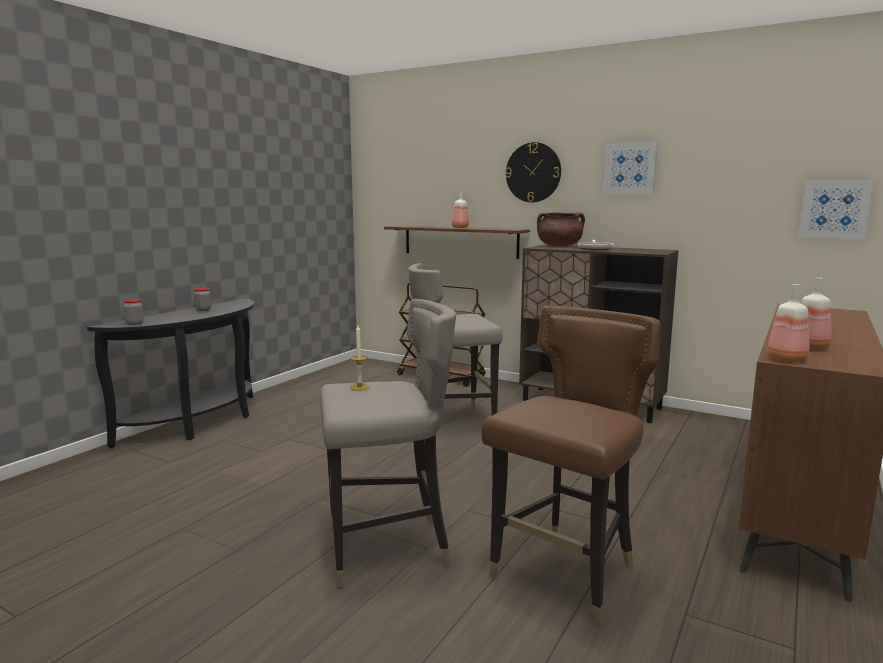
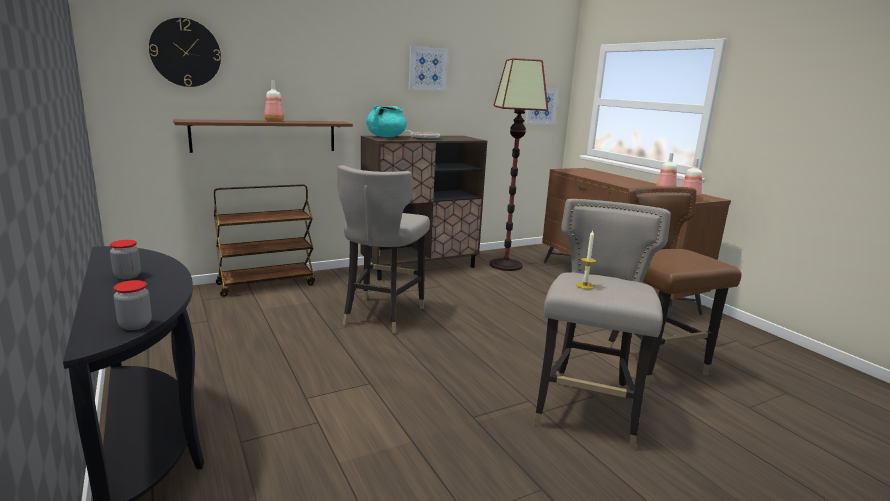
camera: 60 degrees left, 5 degrees up
wall clock [505,142,561,202] -> wall clock moved to [149,18,221,87]
brown cooking pot [537,212,585,246] -> turquoise cooking pot [366,106,407,137]
none -> floor lamp [490,58,548,271]

